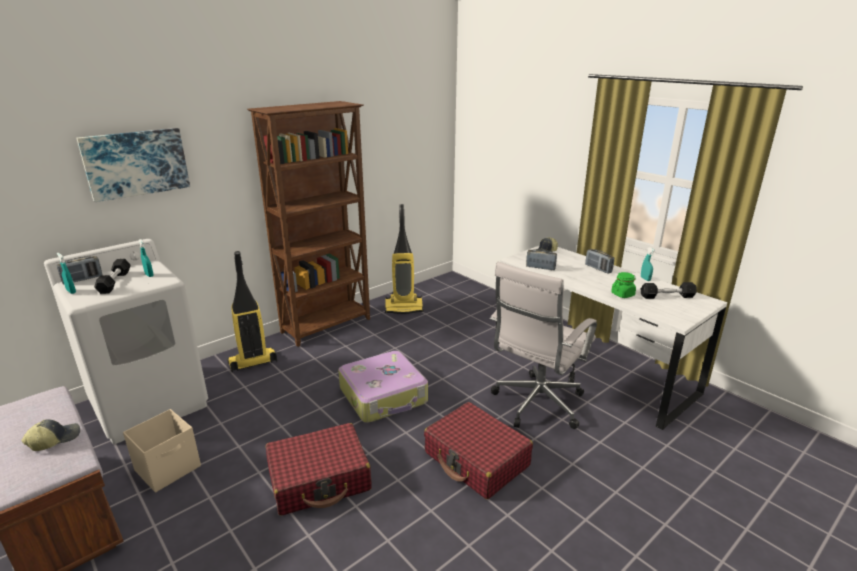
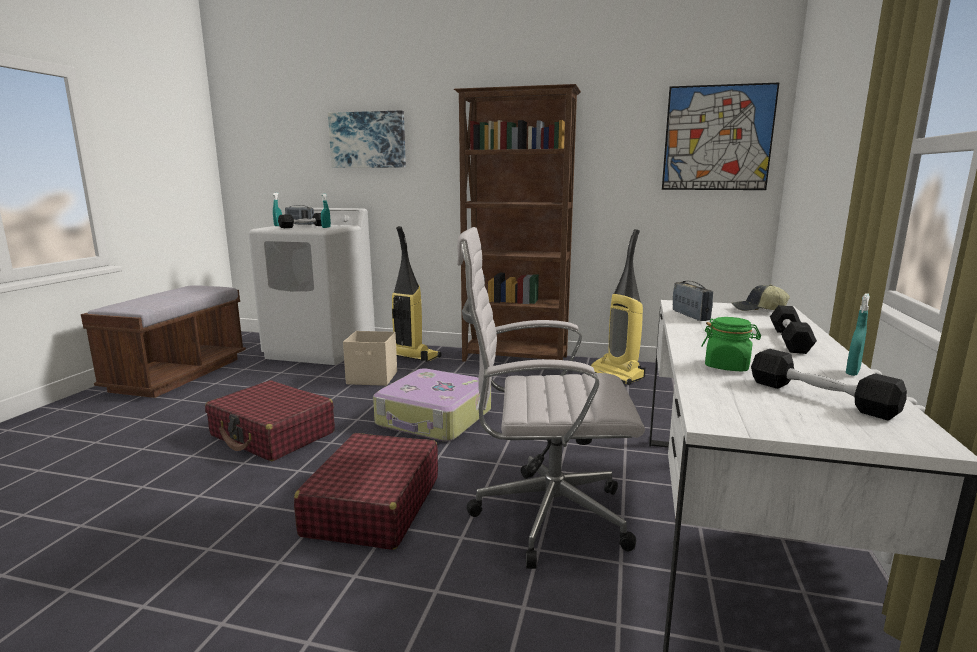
camera: 55 degrees right, 10 degrees down
cap [22,419,80,451] -> none
beige storage box [123,409,201,493] -> beige storage box moved to [343,331,397,386]
radio [585,249,614,274] -> black dumbbell [770,305,817,354]
none -> picture [662,82,780,190]

